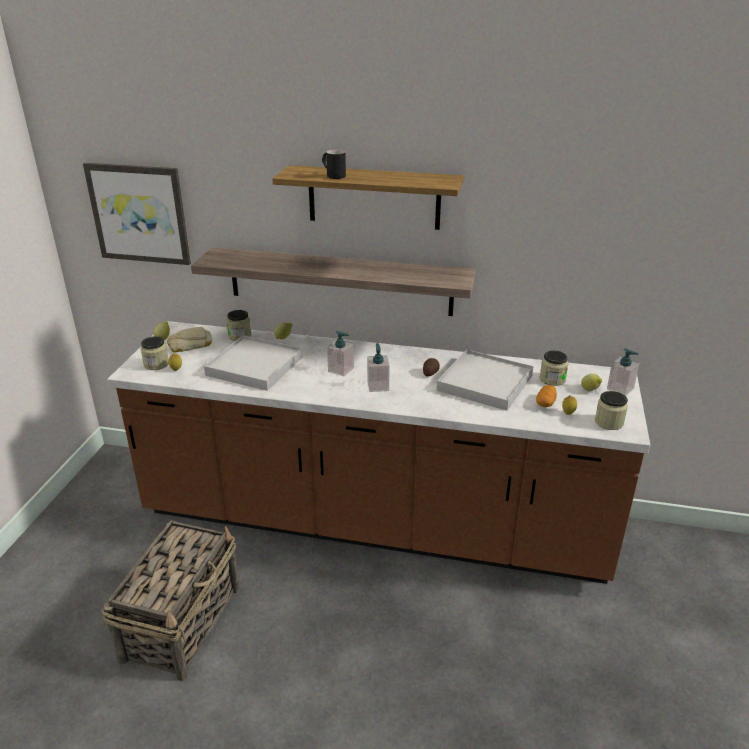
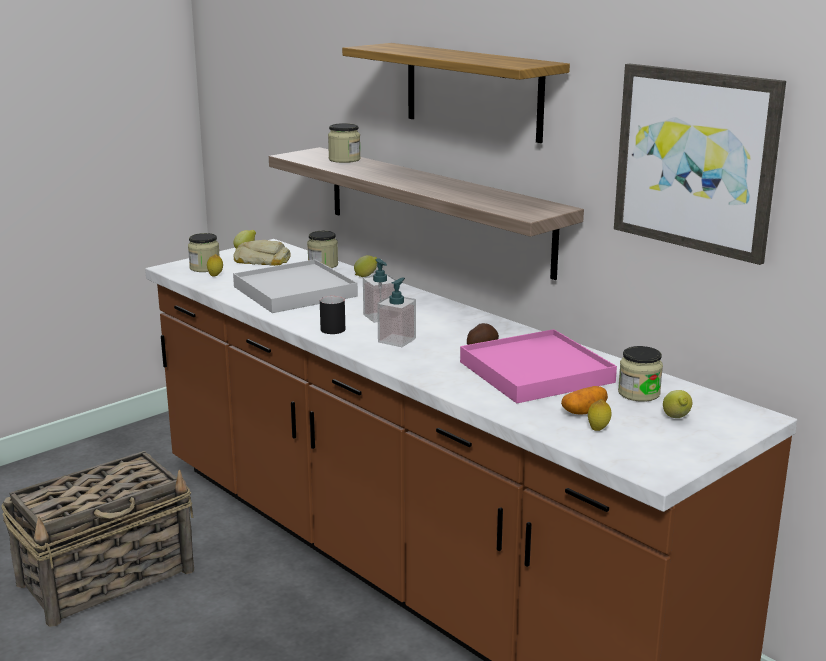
camera: 35 degrees right, 10 degrees down
picture [83,163,191,265] -> picture moved to [614,63,786,265]
black mug [322,150,346,179] -> black mug moved to [320,296,345,334]
white tray [437,349,534,411] -> pink tray [460,329,617,403]
jar [595,391,628,430] -> jar moved to [328,123,361,163]
soap dispenser [607,348,640,396] -> none

